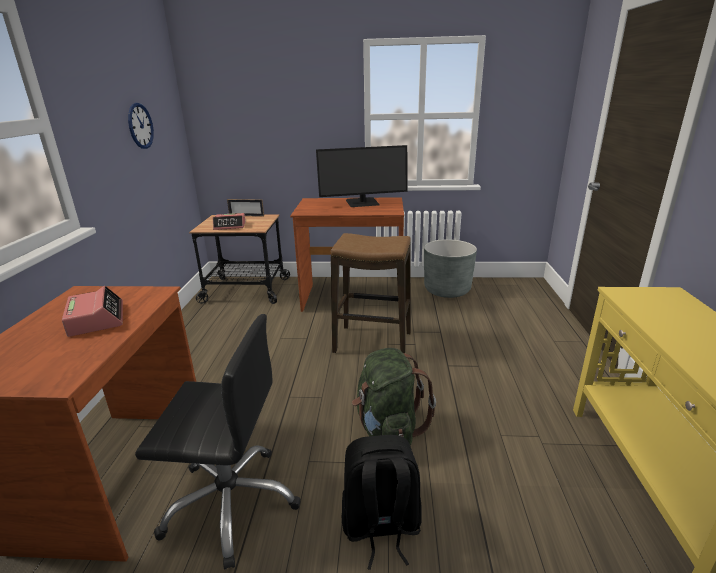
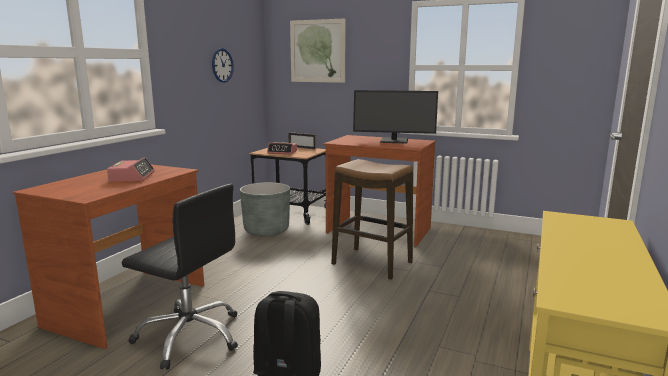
camera: 20 degrees right, 10 degrees down
green backpack [352,348,436,446] -> none
grey planter [424,239,477,298] -> grey planter moved to [240,182,290,237]
none -> picture [290,19,346,83]

